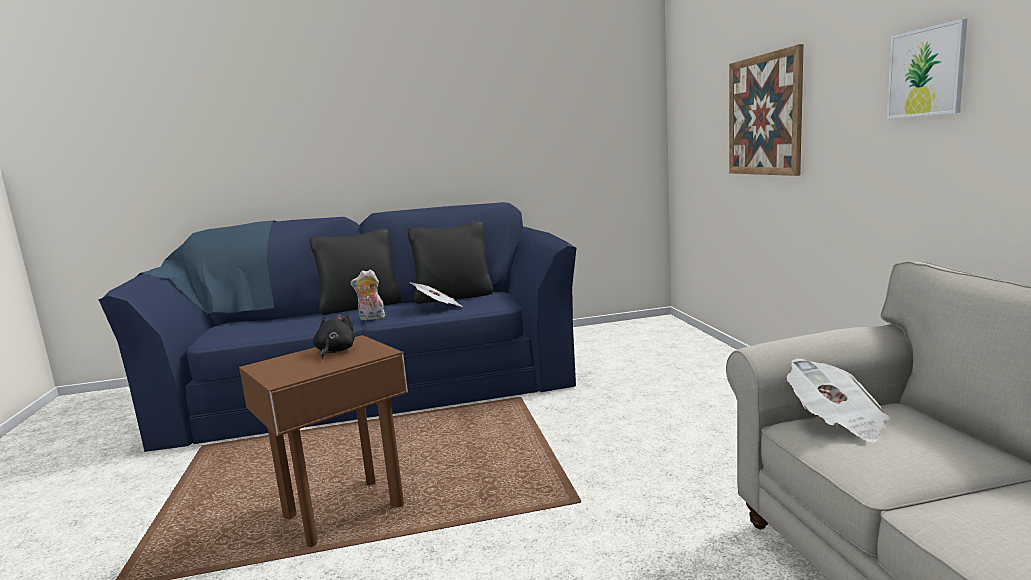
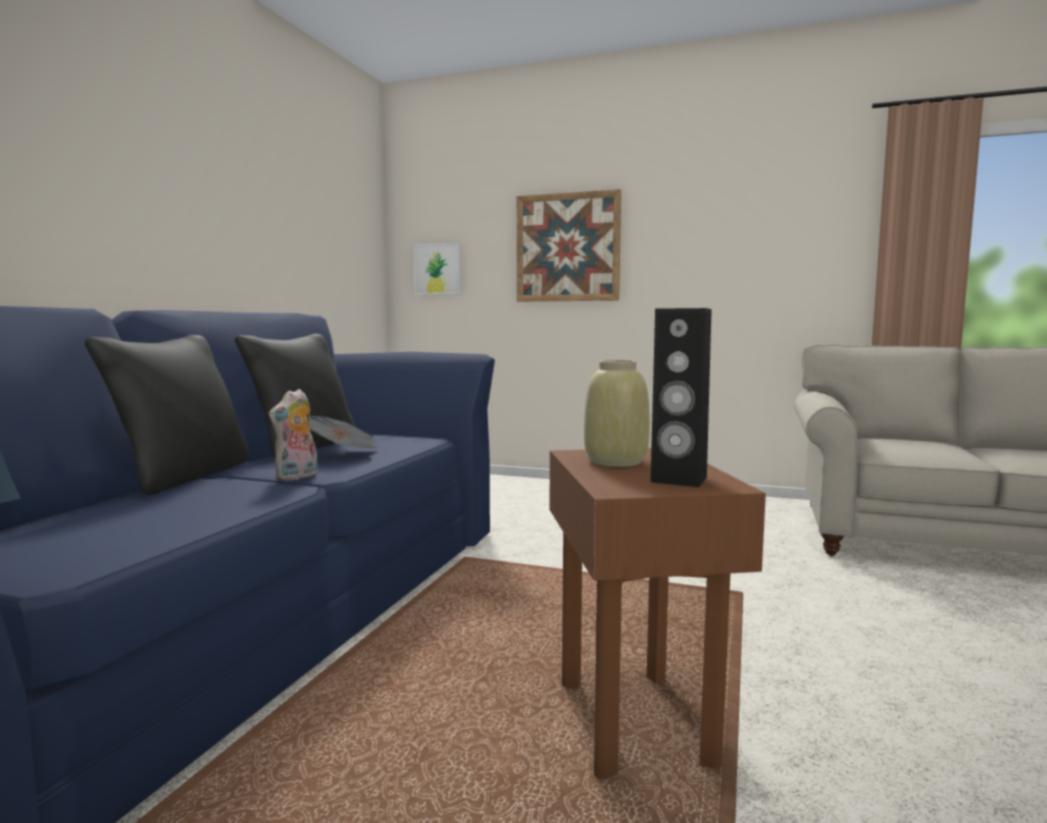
camera: 60 degrees left, 5 degrees down
black plush toy [313,314,355,359] -> beige vase [584,360,650,467]
newspaper [786,358,889,443] -> none
picture [887,19,967,119] -> picture moved to [414,243,461,295]
none -> black speaker [651,308,712,487]

